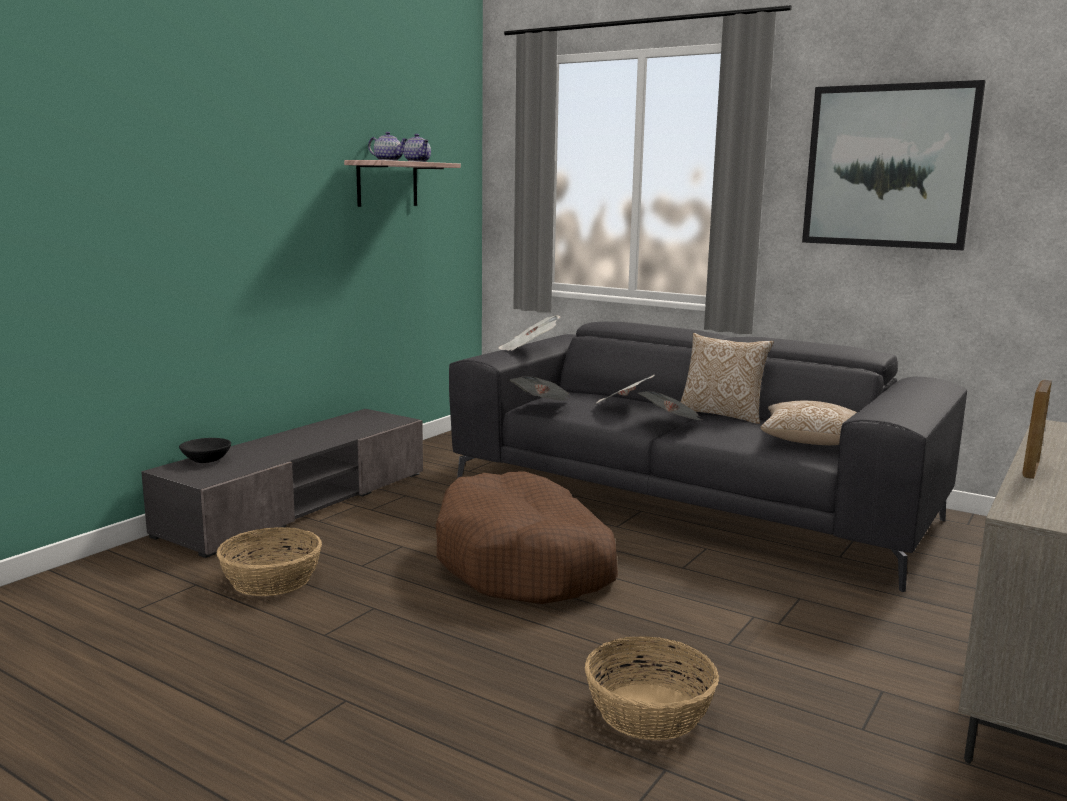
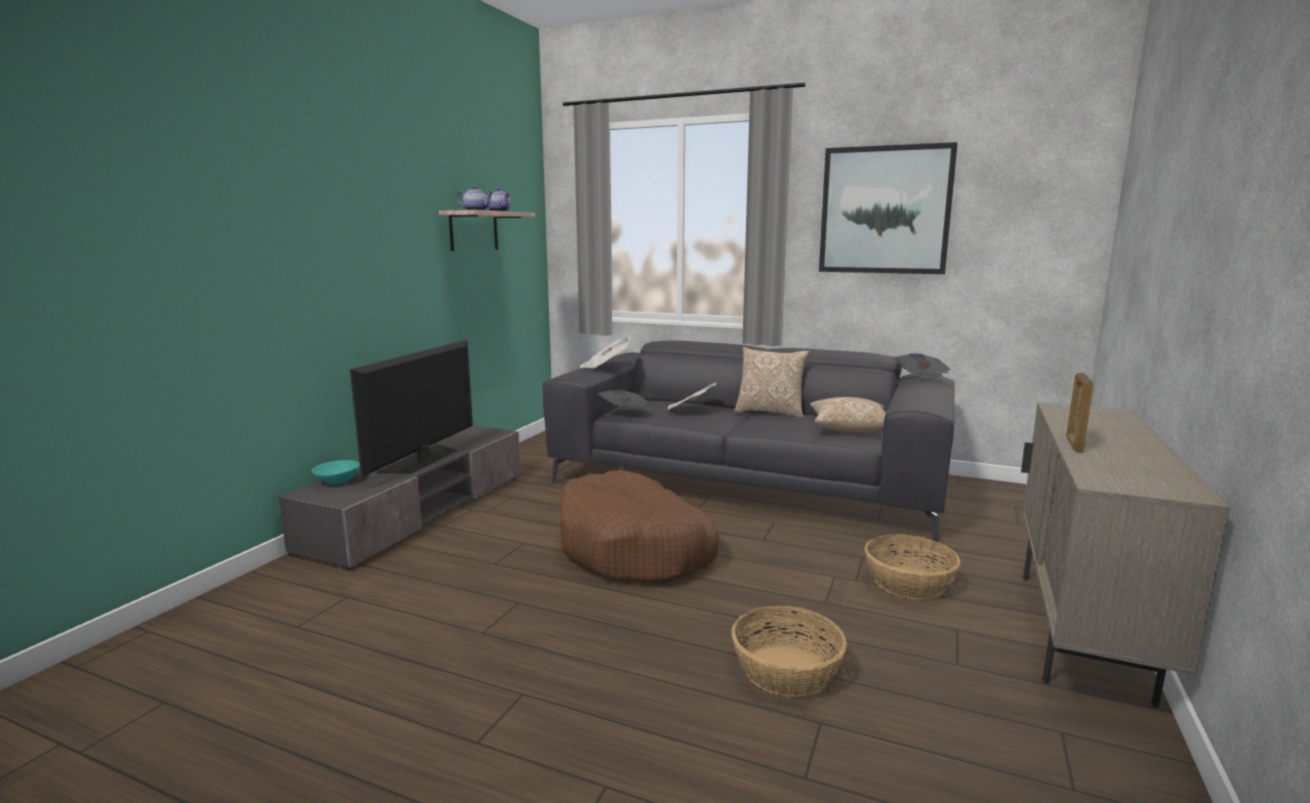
camera: 10 degrees left, 0 degrees up
black bowl [179,438,231,463] -> turquoise bowl [312,460,360,484]
basket [217,527,322,596] -> basket moved to [865,534,961,600]
newspaper [638,391,702,420] -> newspaper moved to [894,354,950,377]
none -> television [350,340,473,477]

